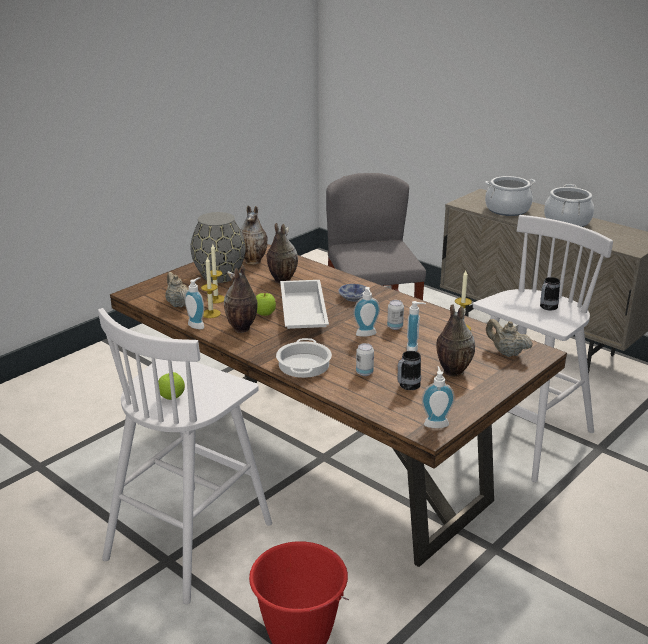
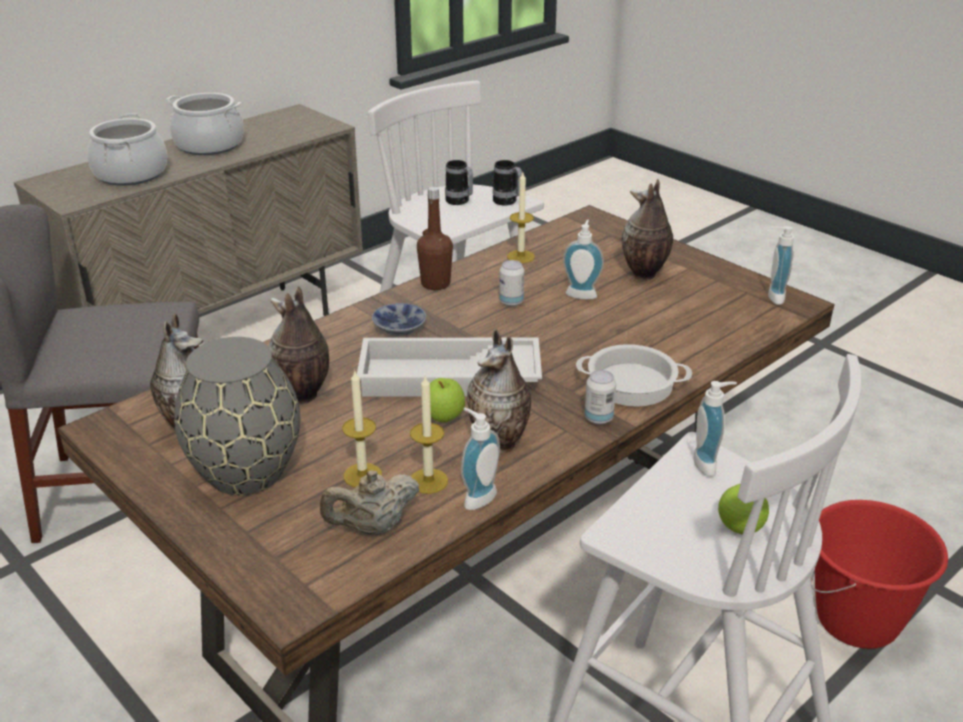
camera: 85 degrees left, 5 degrees up
soap dispenser [353,287,380,337] -> soap dispenser moved to [693,381,737,476]
can [356,343,374,376] -> can moved to [584,370,616,424]
mug [397,351,421,390] -> mug moved to [493,160,522,205]
beige teapot [486,319,533,357] -> none
none -> brown bottle [417,186,453,290]

